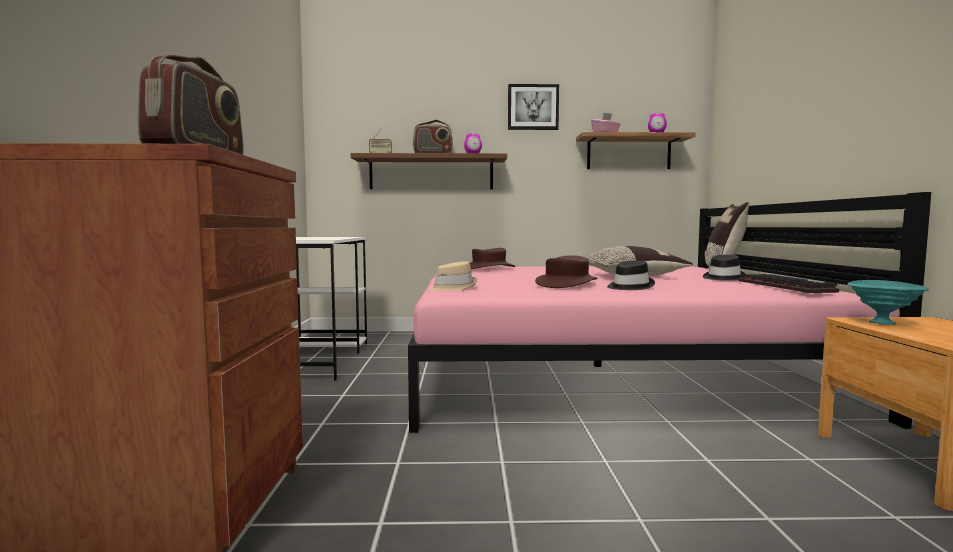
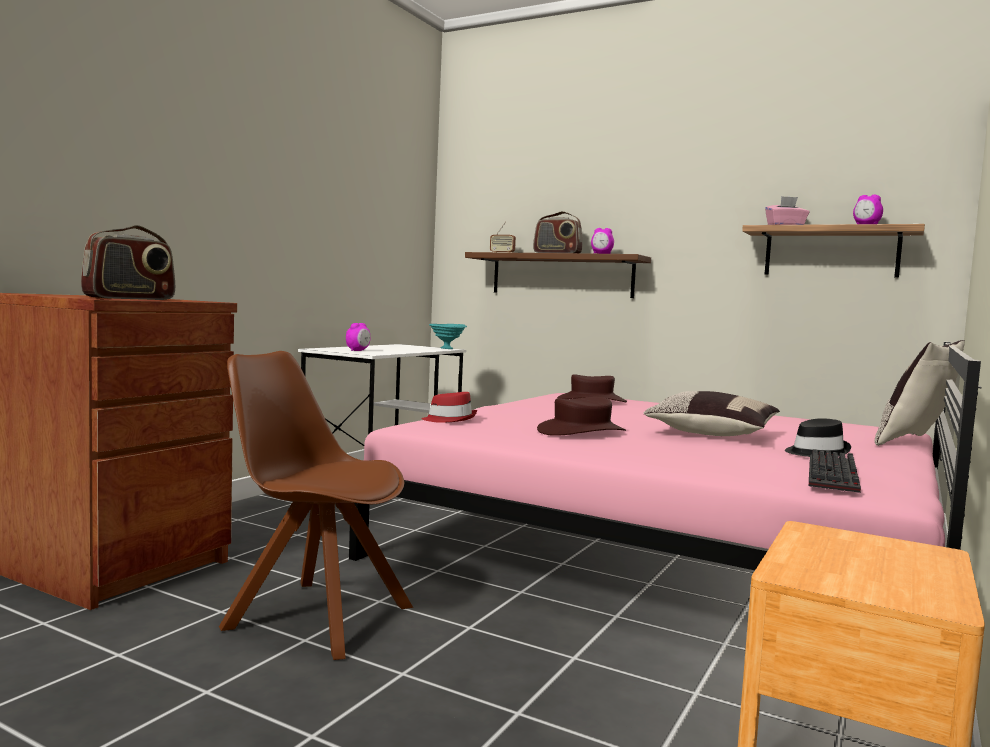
camera: 30 degrees right, 0 degrees up
beige hat [428,262,478,291] -> red hat [422,392,477,423]
picture [508,84,559,130] -> none
black hat [607,261,655,290] -> none
turquoise bowl [847,280,929,325] -> turquoise bowl moved to [429,324,467,349]
none -> brown chair [219,351,413,660]
none -> alarm clock [346,323,370,351]

